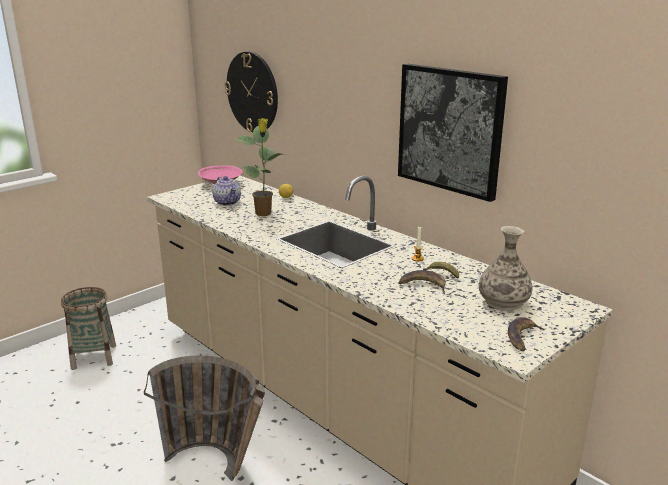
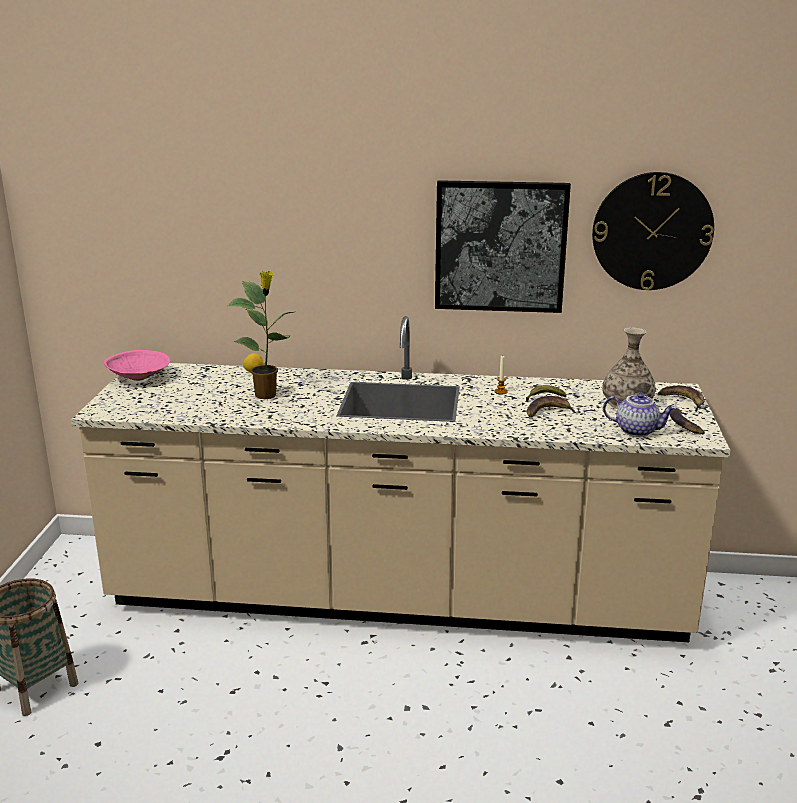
camera: 40 degrees left, 0 degrees up
basket [144,355,265,481] -> none
teapot [212,176,241,206] -> teapot moved to [603,392,677,437]
wall clock [225,52,278,132] -> wall clock moved to [592,172,714,290]
none -> banana [658,386,705,412]

